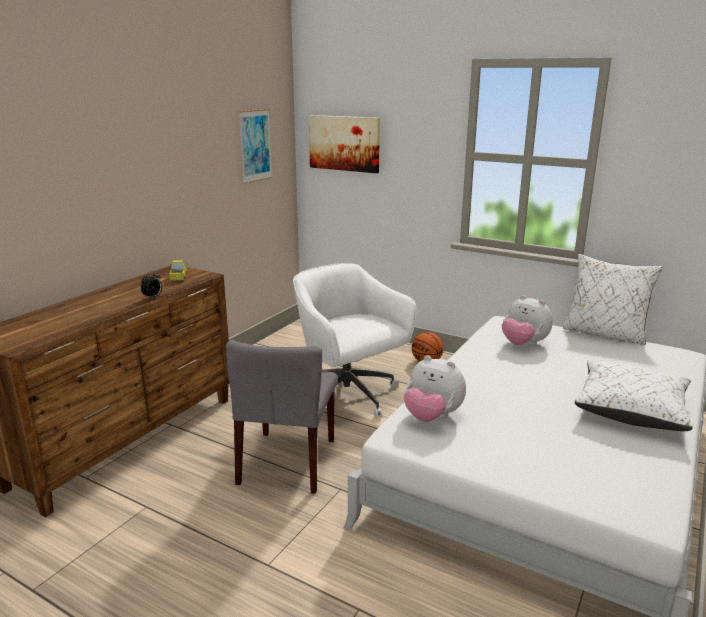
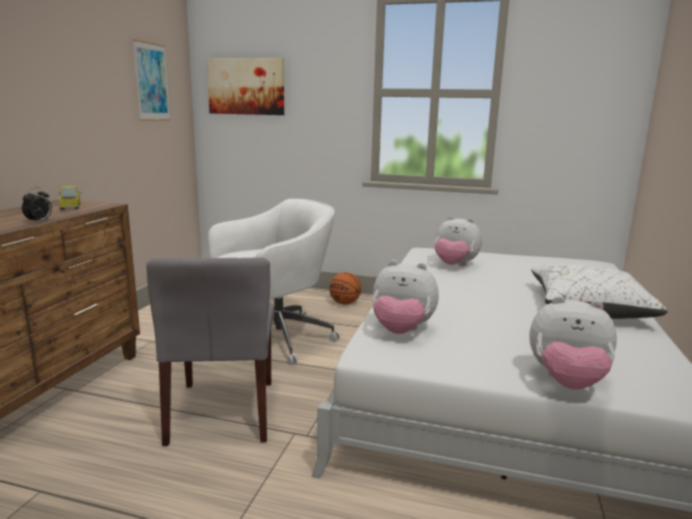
camera: 15 degrees left, 5 degrees down
white office chair [293,263,417,417] -> white office chair turned 105 degrees clockwise [208,199,340,365]
white pillow [563,254,662,345] -> none
none -> plush toy [529,296,617,390]

